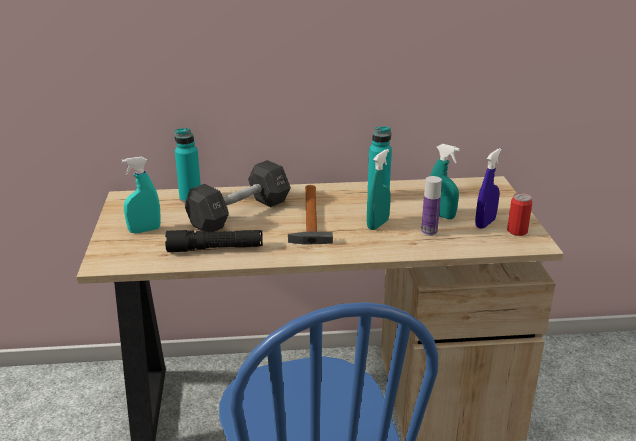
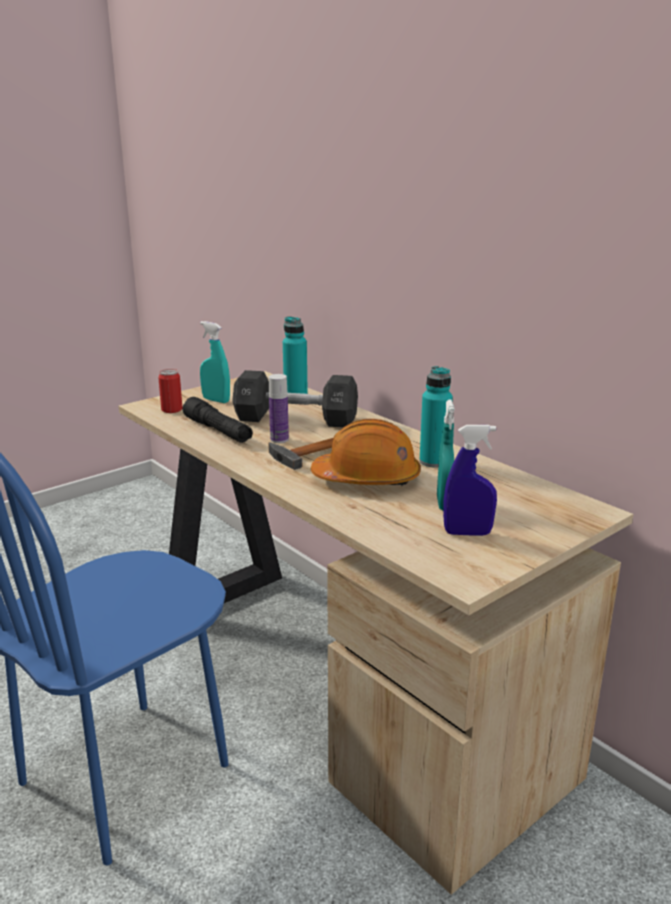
camera: 55 degrees right, 5 degrees down
turquoise spray bottle [367,149,391,230] -> orange hard hat [311,419,421,486]
bottle [421,176,442,236] -> bottle moved to [269,374,289,443]
can [507,193,532,236] -> can moved to [158,369,183,413]

